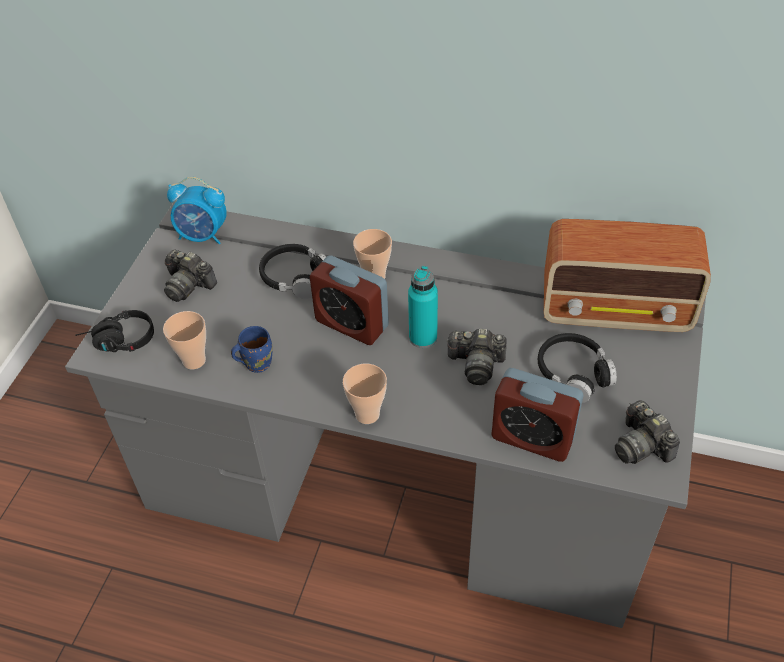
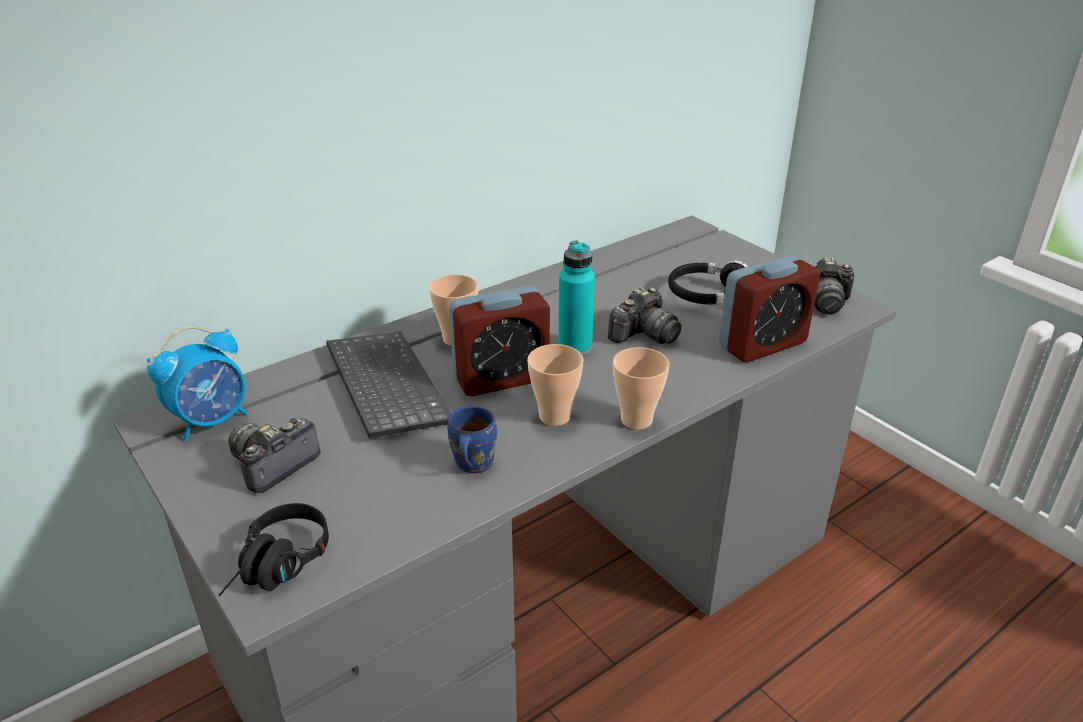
camera: 55 degrees left, 15 degrees down
cup [163,311,206,369] -> cup moved to [527,344,584,426]
camera [164,249,217,302] -> camera turned 150 degrees clockwise [228,418,320,493]
black headphones [259,244,326,299] -> keyboard [327,331,451,438]
radio [544,219,711,332] -> none

